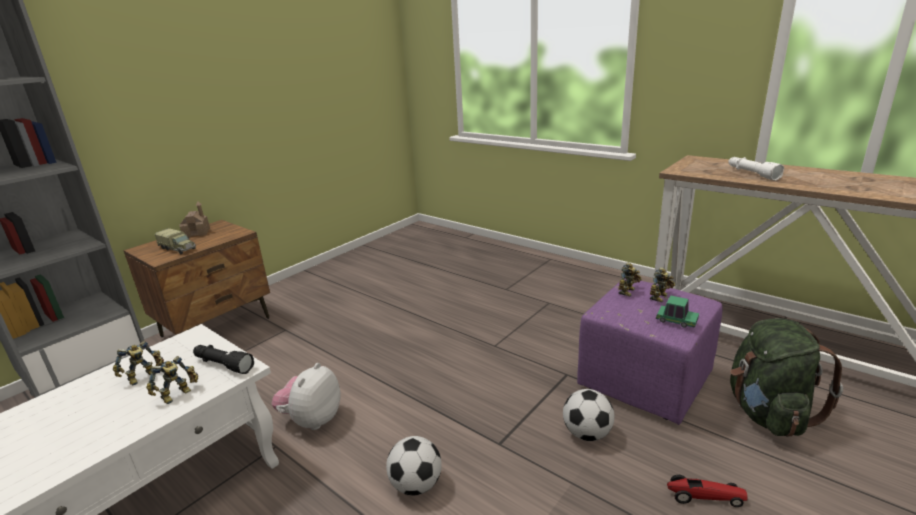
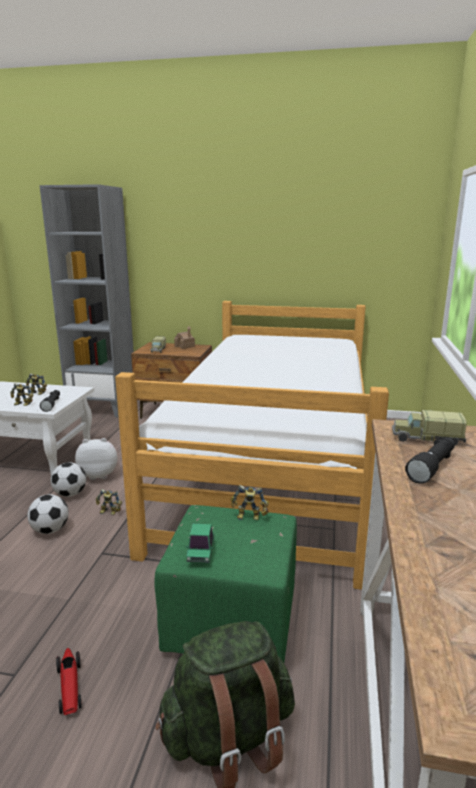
camera: 60 degrees right, 5 degrees down
football [563,389,615,441] -> football moved to [51,462,86,497]
purple ottoman [577,279,723,425] -> green ottoman [154,505,297,662]
toy robot [650,267,675,303] -> toy robot moved to [96,489,122,515]
white flashlight [728,157,784,181] -> black flashlight [405,437,455,484]
none -> bed [115,301,389,590]
none -> toy truck [392,410,467,445]

